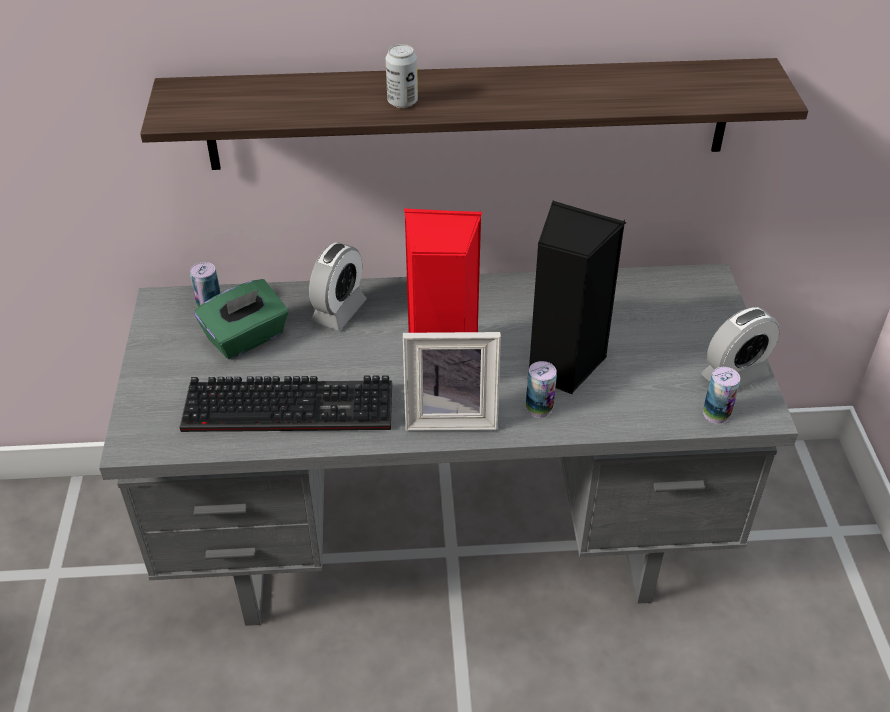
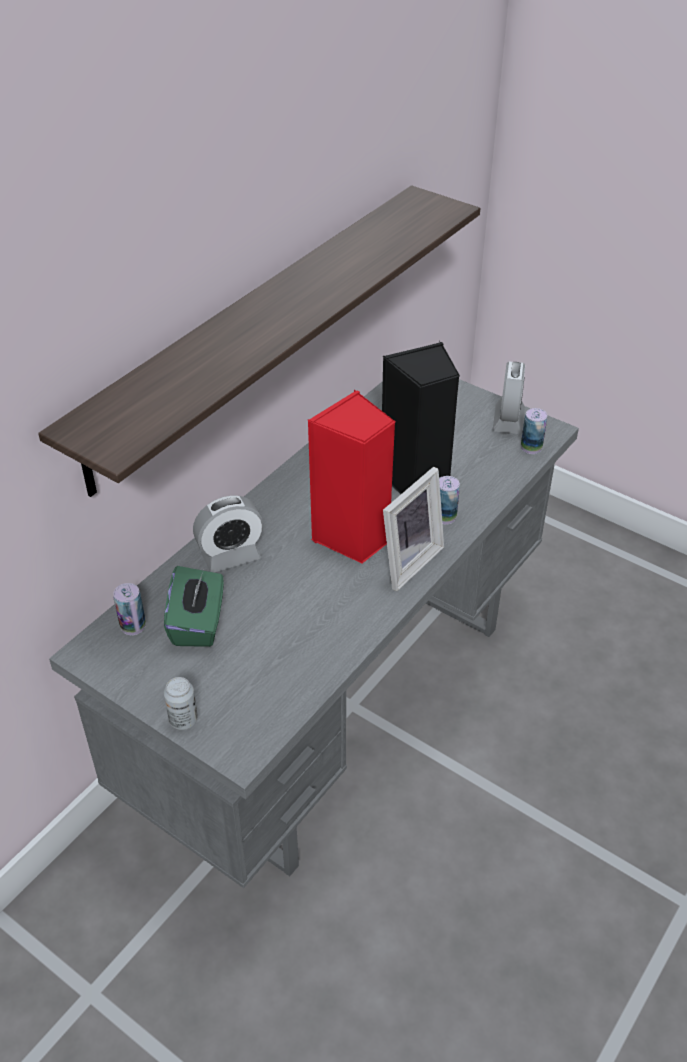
camera: 50 degrees left, 0 degrees up
keyboard [179,375,392,432] -> none
alarm clock [309,242,367,330] -> alarm clock turned 90 degrees clockwise [193,495,263,573]
can [386,44,418,108] -> can moved to [164,677,198,730]

